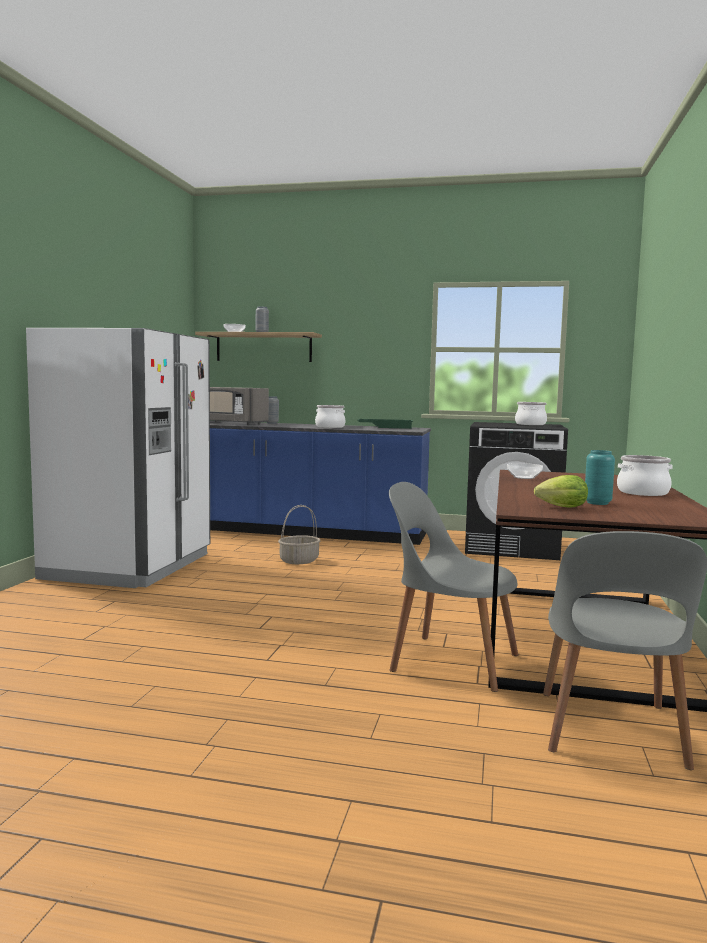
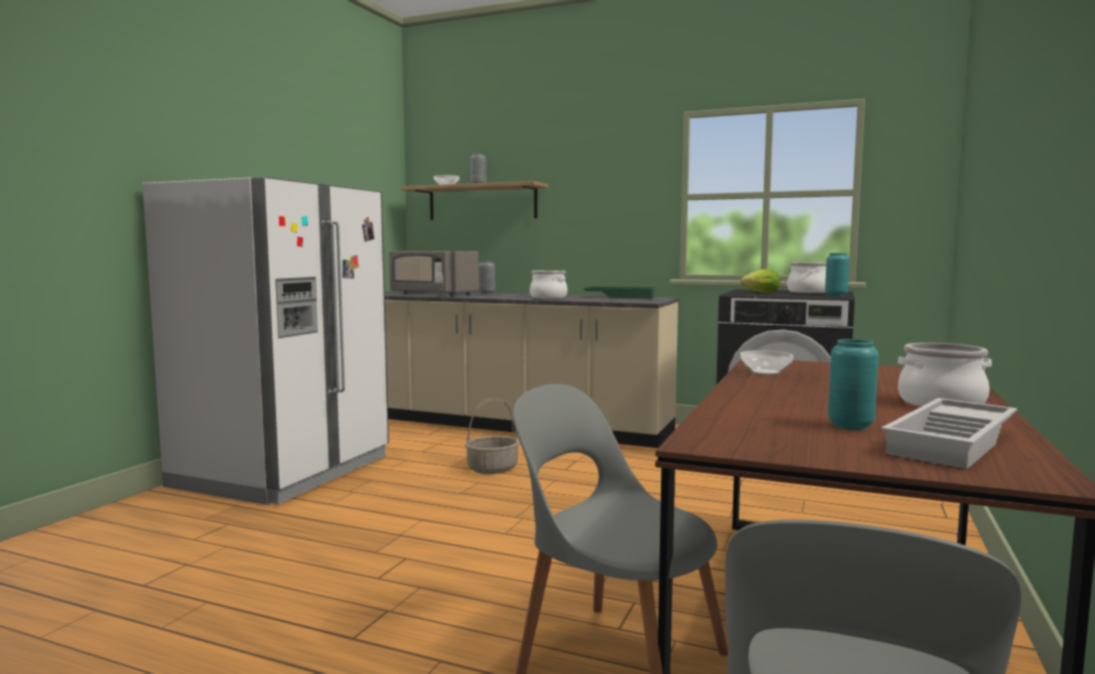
camera: 10 degrees right, 0 degrees up
blue counter [210,421,431,545] -> beige counter [385,291,680,448]
lettuce [534,475,588,508] -> lettuce moved to [740,269,780,293]
none -> turquoise vase [825,253,850,296]
none -> white tray [881,398,1017,469]

